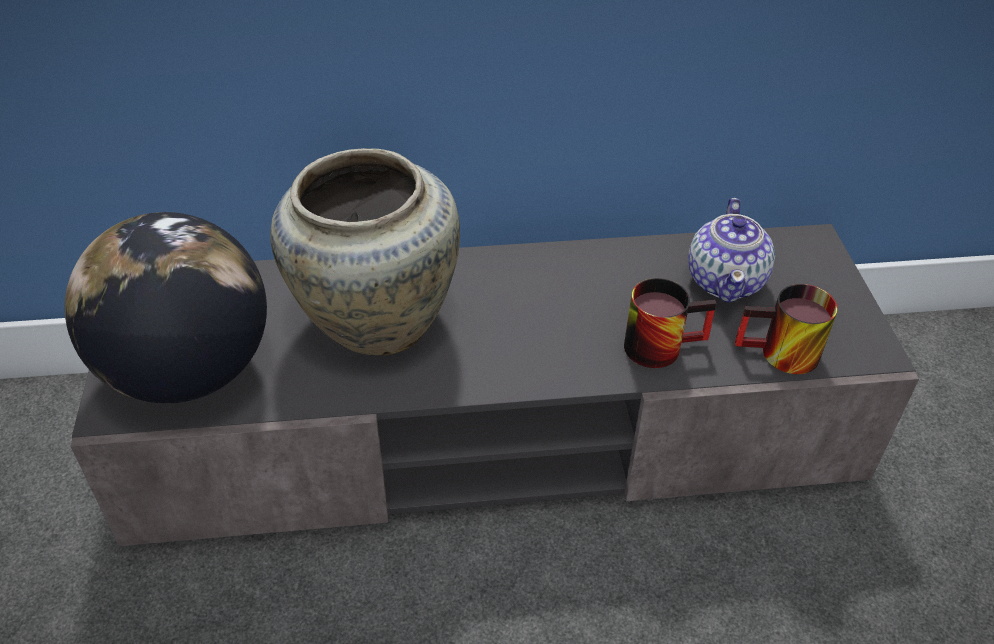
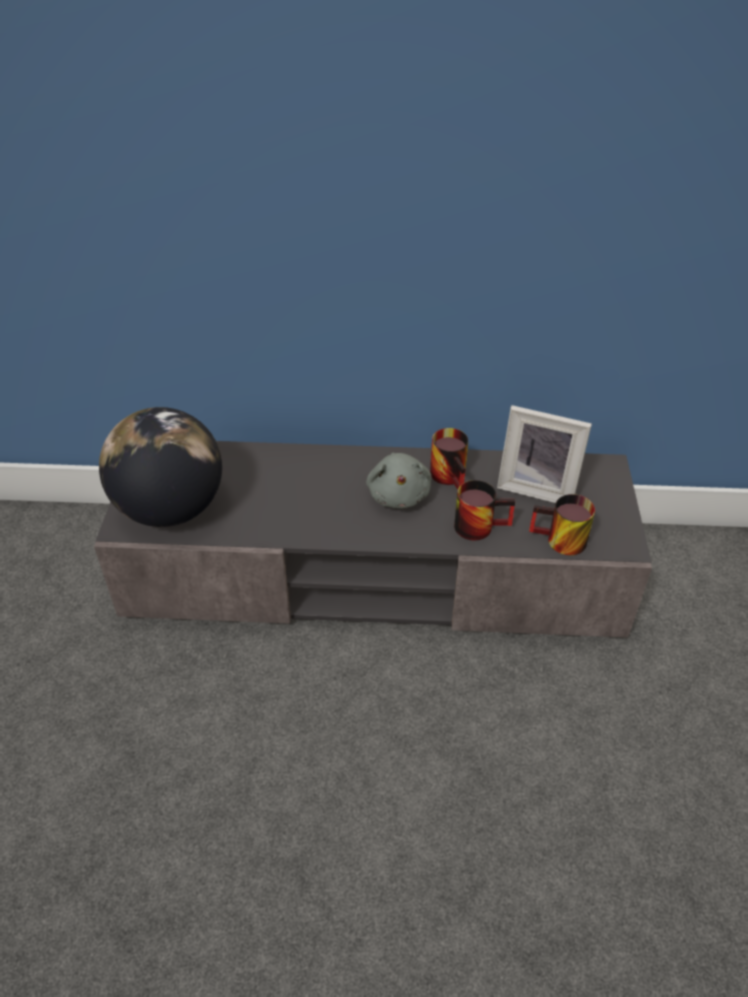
camera: 10 degrees right, 0 degrees up
beige vase [270,148,460,355] -> none
teapot [688,198,775,303] -> picture frame [497,405,592,503]
none -> grey plush toy [366,453,432,508]
none -> mug [430,428,468,490]

